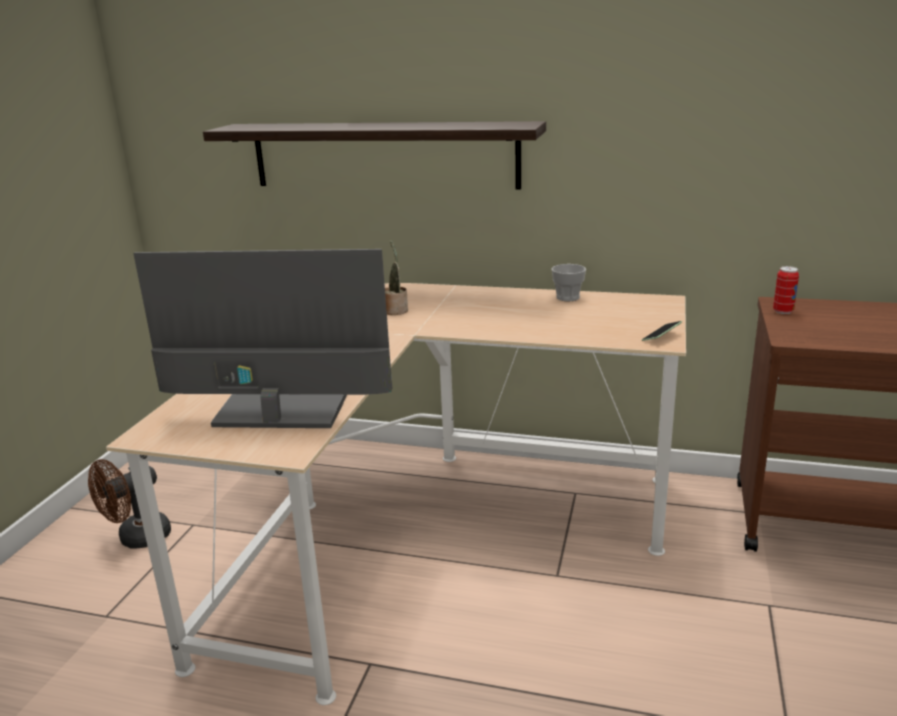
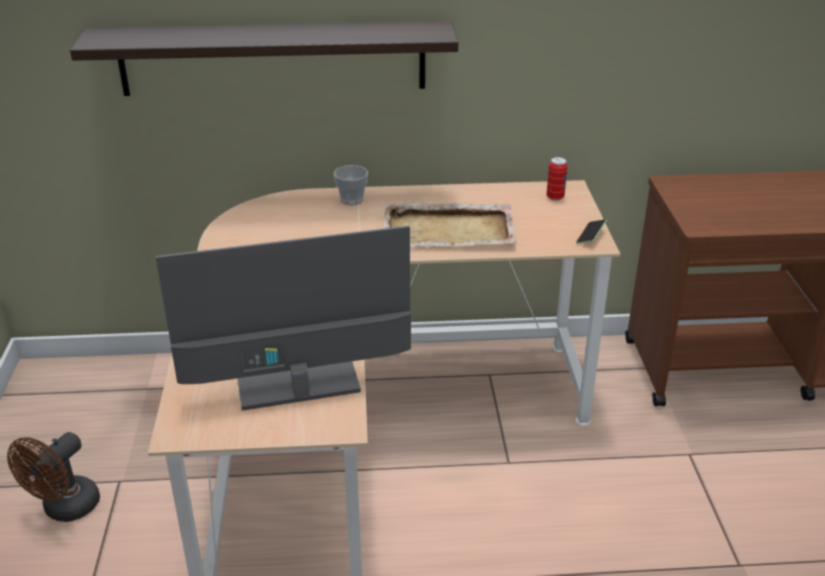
camera: 20 degrees left, 10 degrees up
potted plant [385,239,408,315] -> none
cup [551,264,586,301] -> cup moved to [334,165,368,205]
can [773,266,799,314] -> can moved to [547,157,567,201]
none -> beige tray [384,203,517,247]

